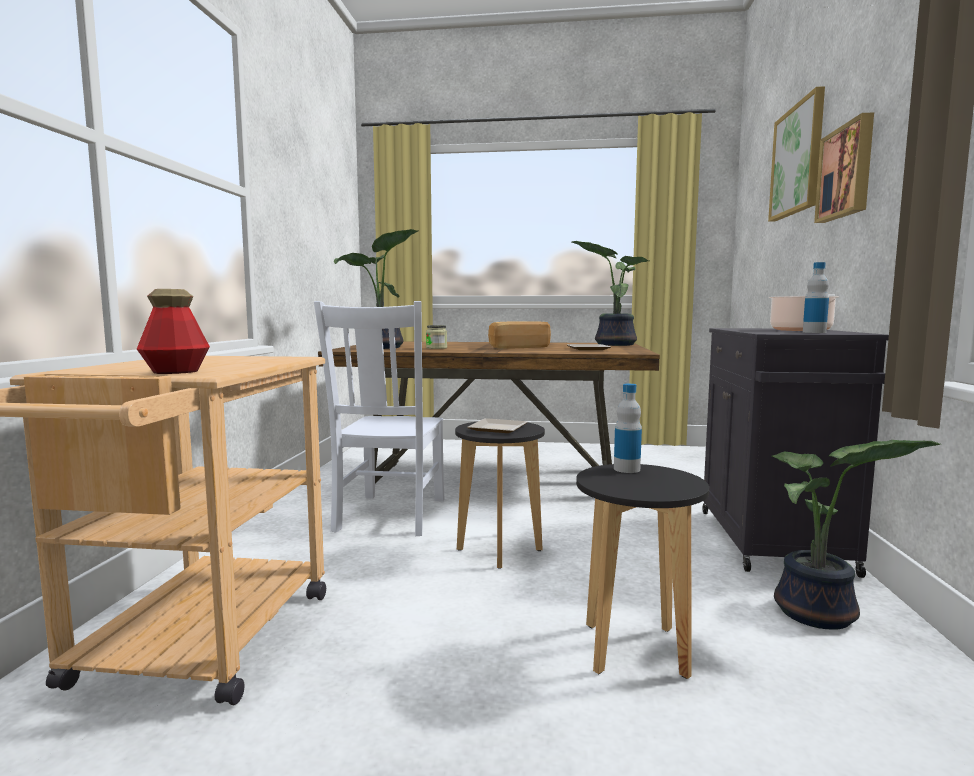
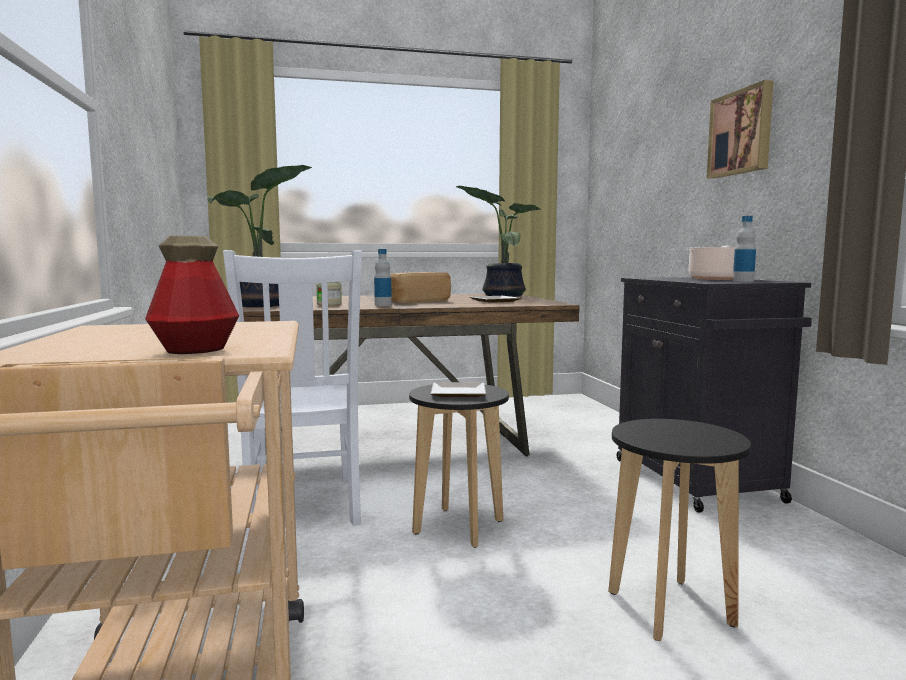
camera: 20 degrees left, 0 degrees up
bottle [614,384,642,473] -> bottle moved to [374,249,392,306]
picture [768,86,825,222] -> none
potted plant [772,440,940,630] -> none

